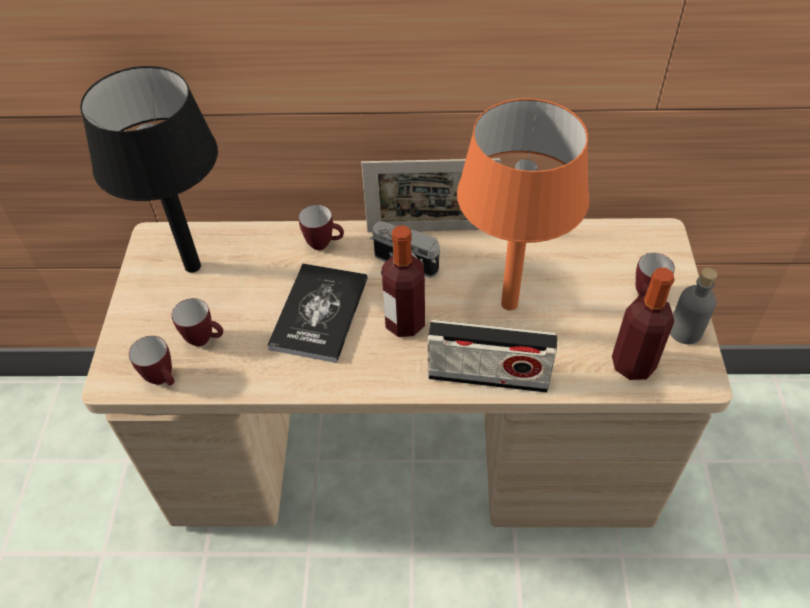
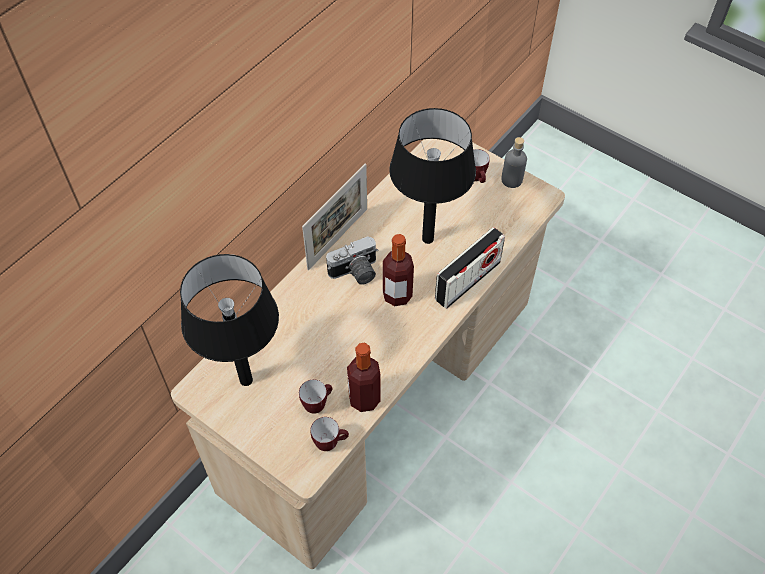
camera: 55 degrees left, 5 degrees up
book [267,263,368,363] -> none
mug [299,205,344,250] -> none
orange table lamp [457,98,589,311] -> black table lamp [389,108,476,244]
bottle [612,268,675,380] -> bottle moved to [347,343,381,412]

